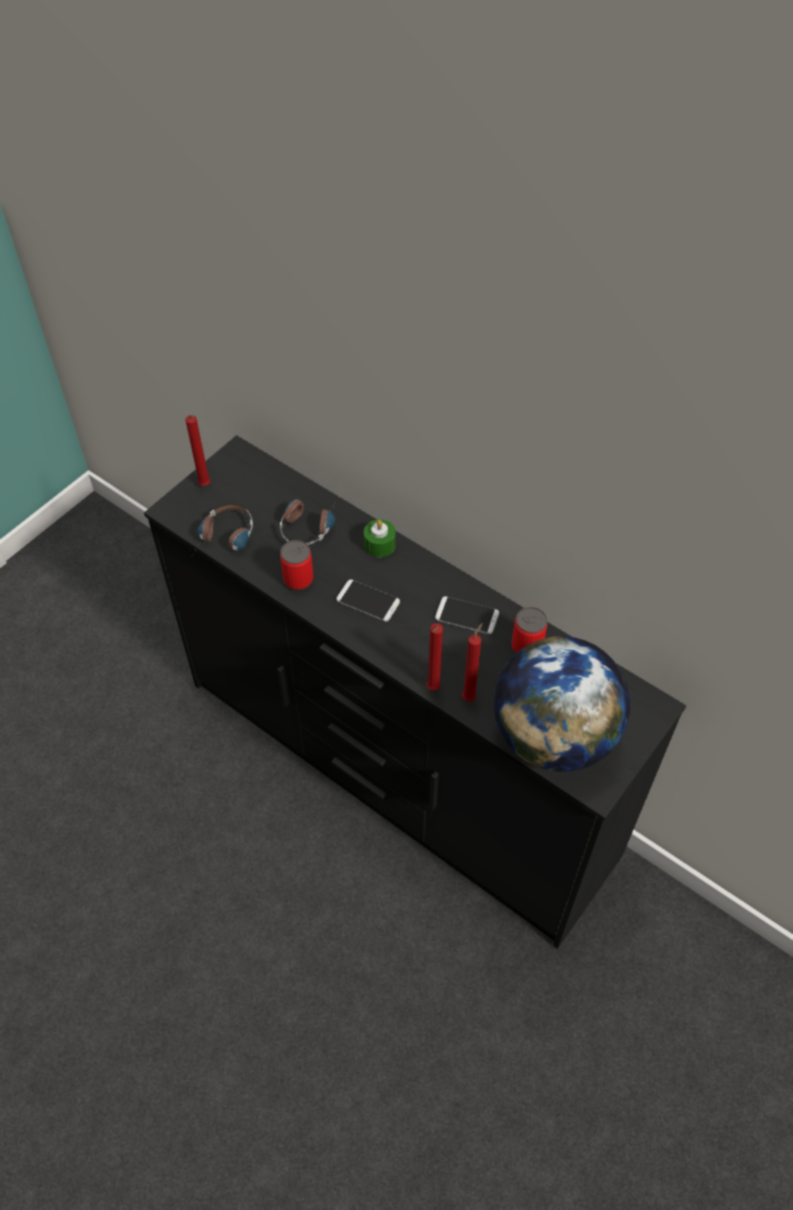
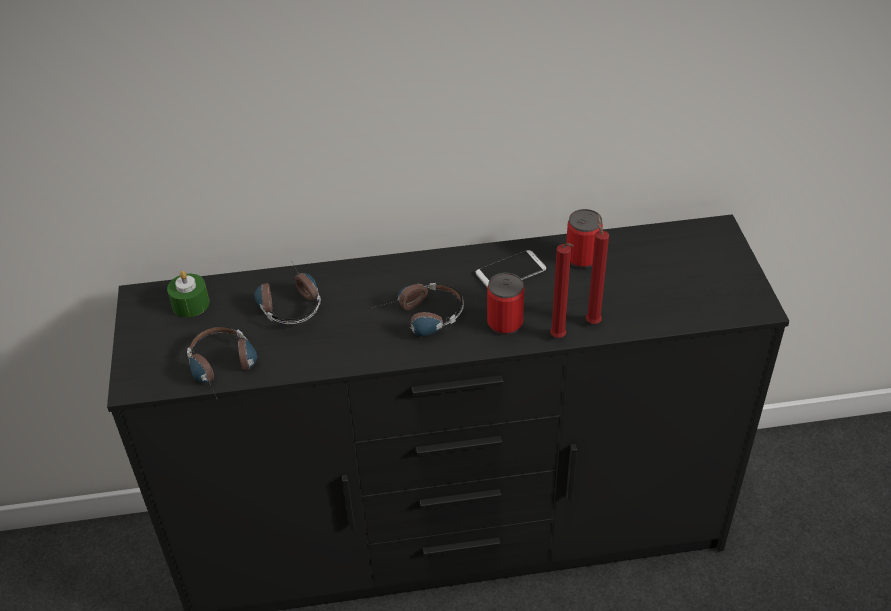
camera: 45 degrees left, 10 degrees down
red candle [186,415,210,486] -> none
can [280,540,314,590] -> can moved to [487,273,524,335]
phone [336,579,400,622] -> headphones [374,283,464,337]
green candle [364,520,396,557] -> green candle moved to [167,271,210,317]
globe [494,636,630,772] -> none

